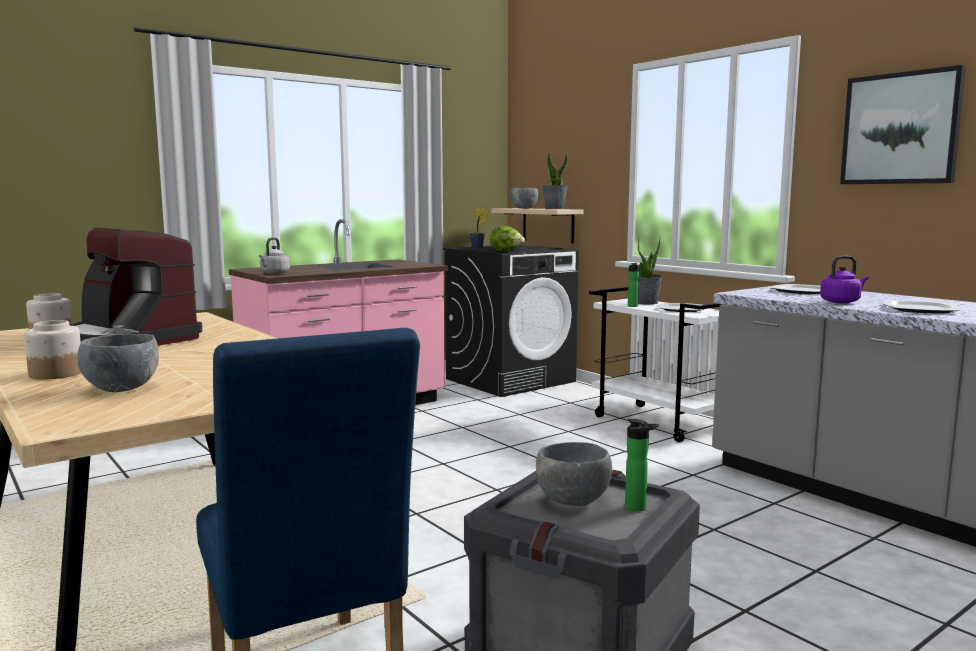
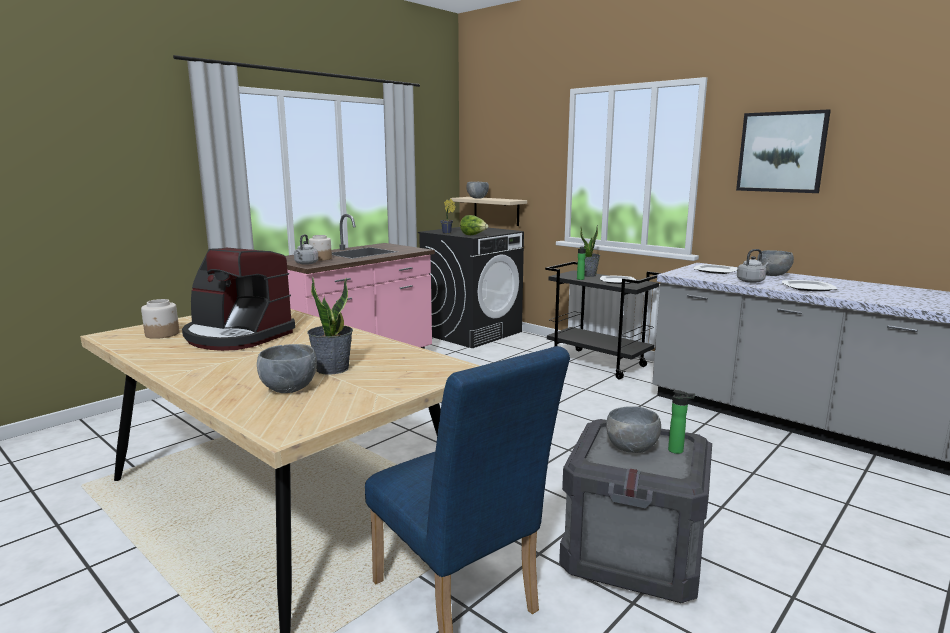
camera: 10 degrees left, 5 degrees up
jar [24,320,81,380] -> jar moved to [309,235,332,261]
potted plant [542,151,568,209] -> potted plant moved to [307,277,353,375]
white cart [589,287,722,442] -> black cart [545,262,661,379]
purple kettle [820,256,869,303] -> grey kettle [737,249,769,283]
none -> grey bowl [757,250,794,276]

